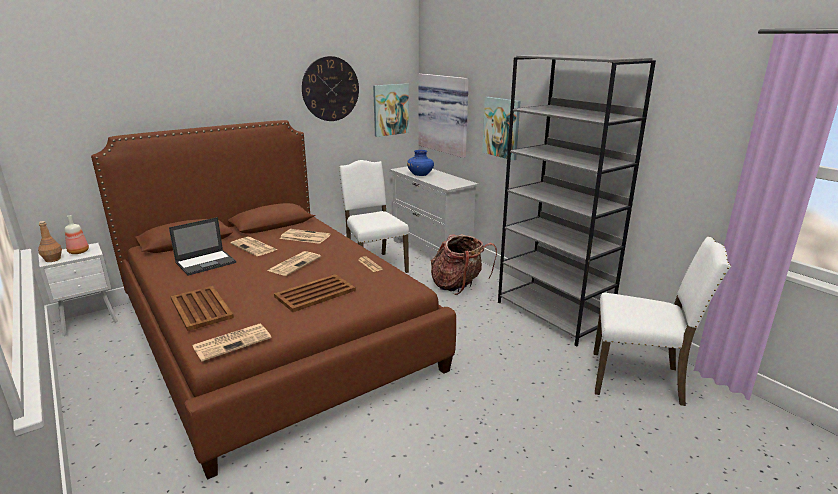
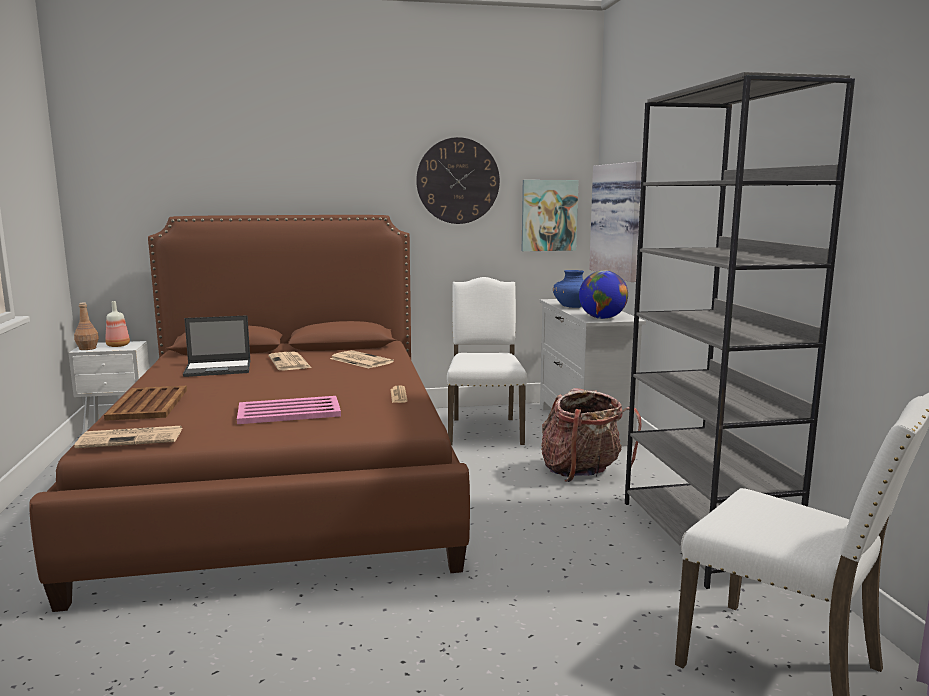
camera: 25 degrees right, 10 degrees down
newspaper [267,251,321,276] -> none
brown tray [274,274,356,312] -> pink tray [237,396,341,424]
picture [482,97,521,161] -> none
none -> globe [579,271,628,319]

